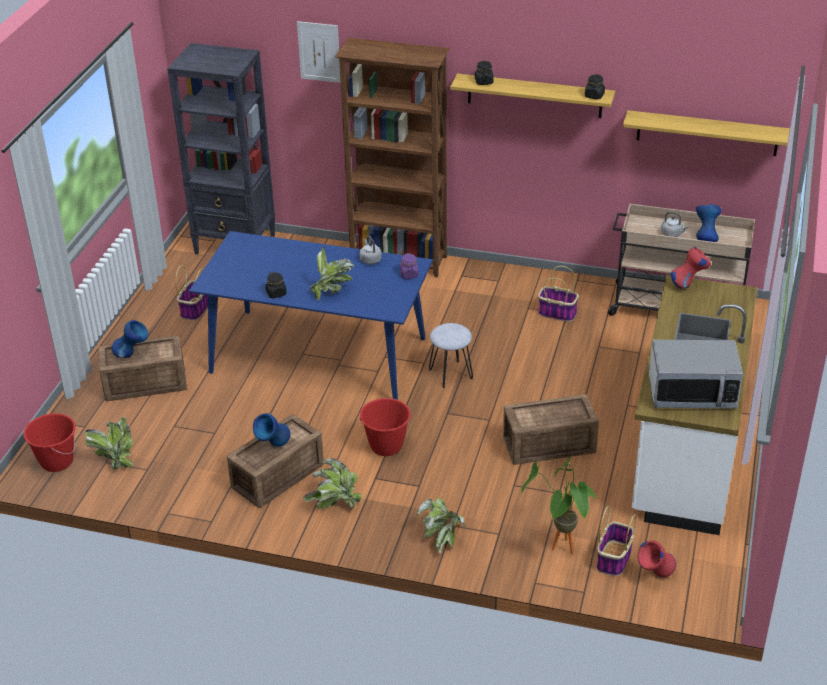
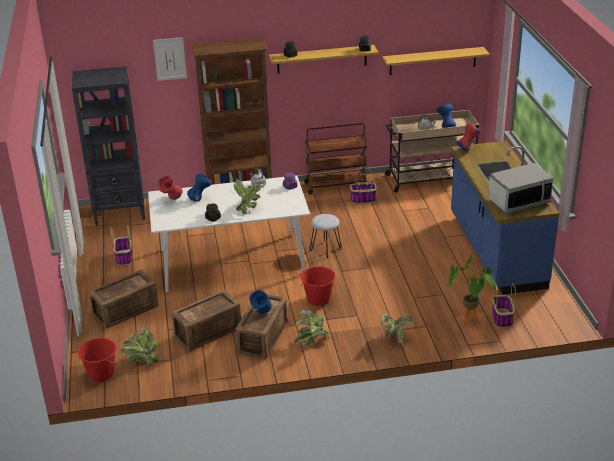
camera: 25 degrees left, 5 degrees down
blue vase [112,320,148,358] -> blue vase moved to [187,173,212,202]
blue dining table [189,231,433,400] -> white dining table [148,175,310,292]
crate [503,394,599,465] -> crate moved to [172,290,241,351]
white counter [632,275,757,535] -> blue counter [451,141,560,294]
red vase [638,541,676,578] -> red vase moved to [158,175,182,200]
none -> brown cart [304,123,367,195]

